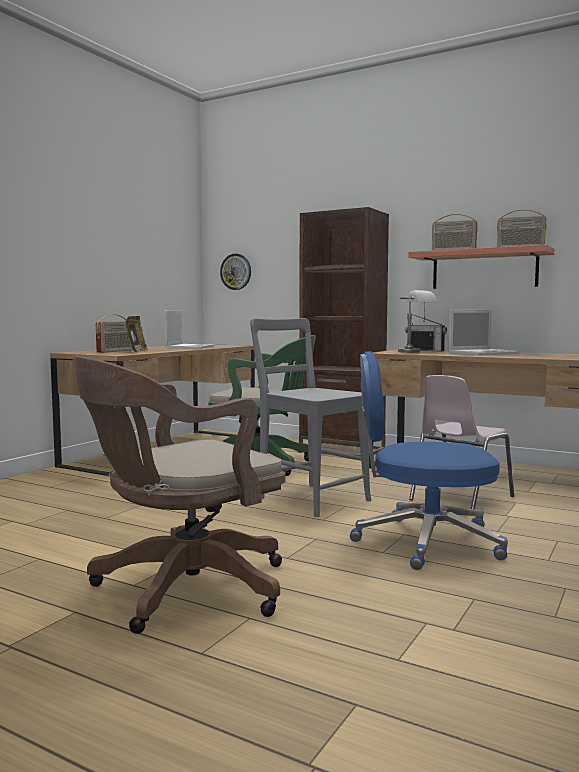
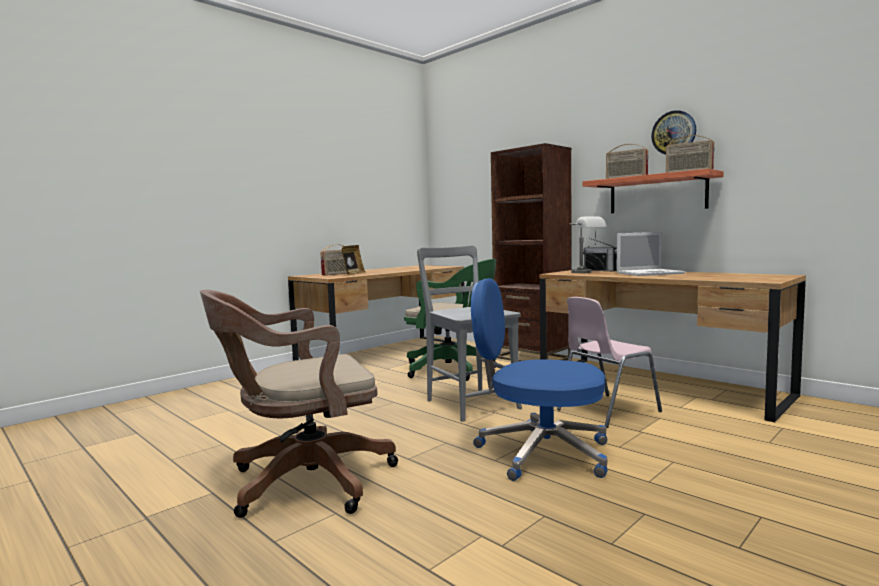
camera: 15 degrees right, 0 degrees up
laptop [164,310,214,349] -> none
wall clock [220,254,251,290] -> wall clock moved to [651,110,696,155]

